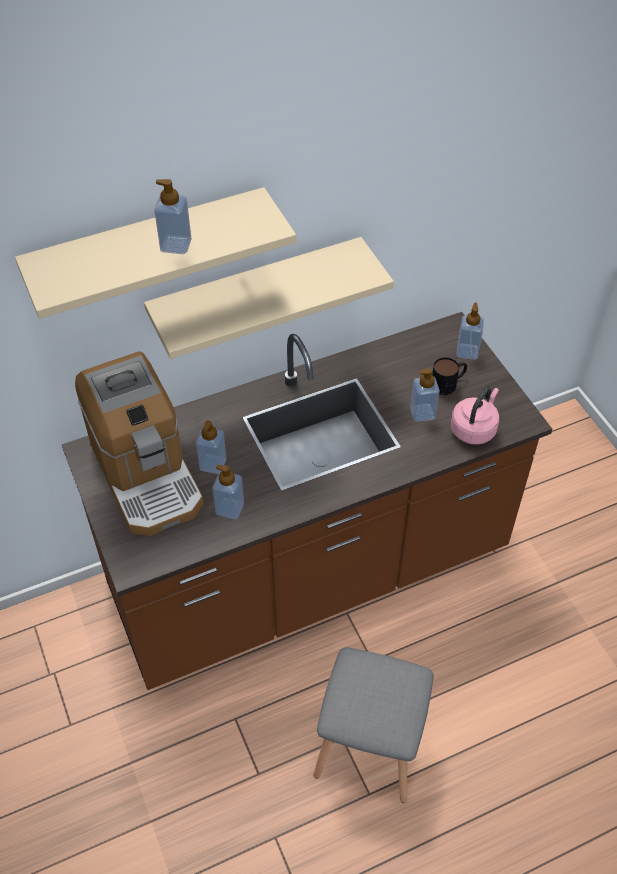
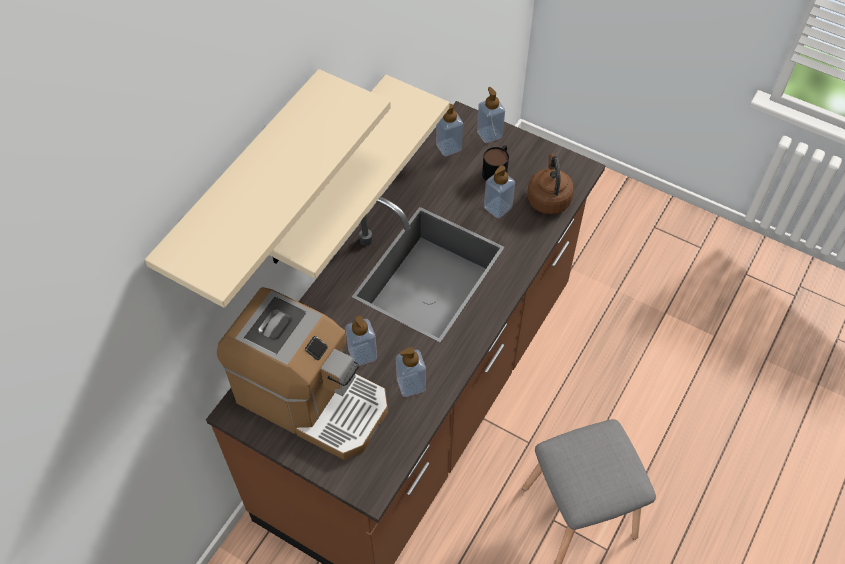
camera: 35 degrees left, 5 degrees up
soap dispenser [154,179,192,254] -> soap dispenser moved to [436,104,463,156]
pink kettle [451,387,499,445] -> brown kettle [527,154,574,214]

